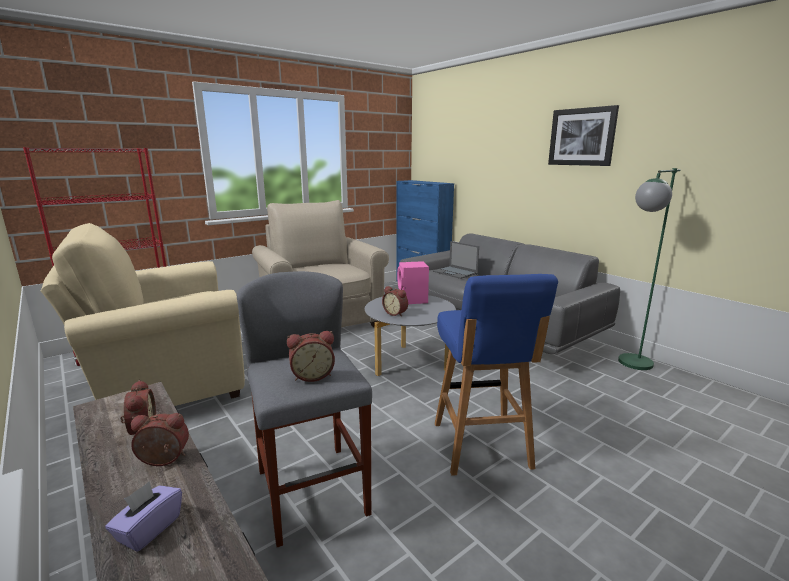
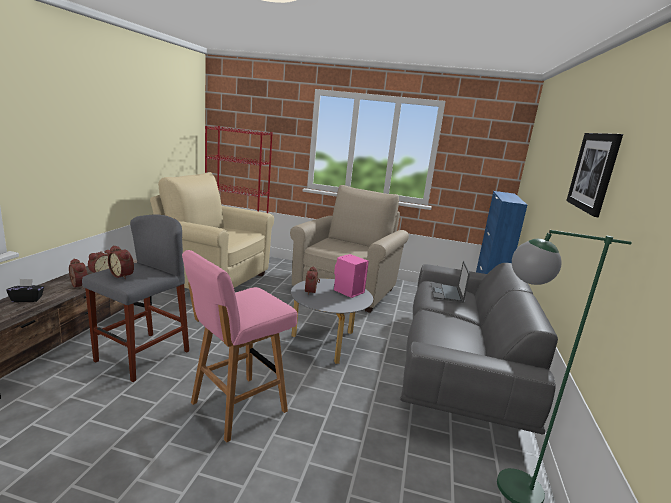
camera: 50 degrees right, 0 degrees up
purple tissue box [105,481,182,552] -> black tissue box [6,279,44,302]
blue stool [435,274,558,476] -> pink stool [182,250,297,443]

